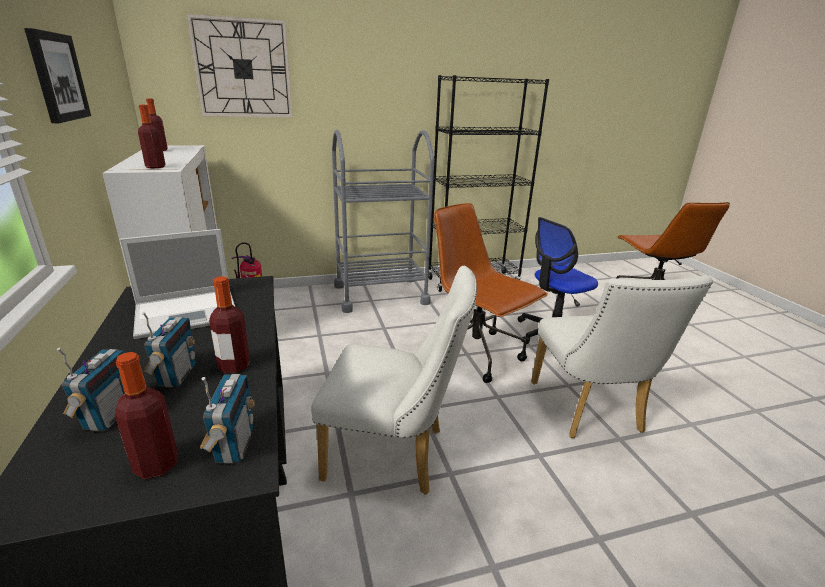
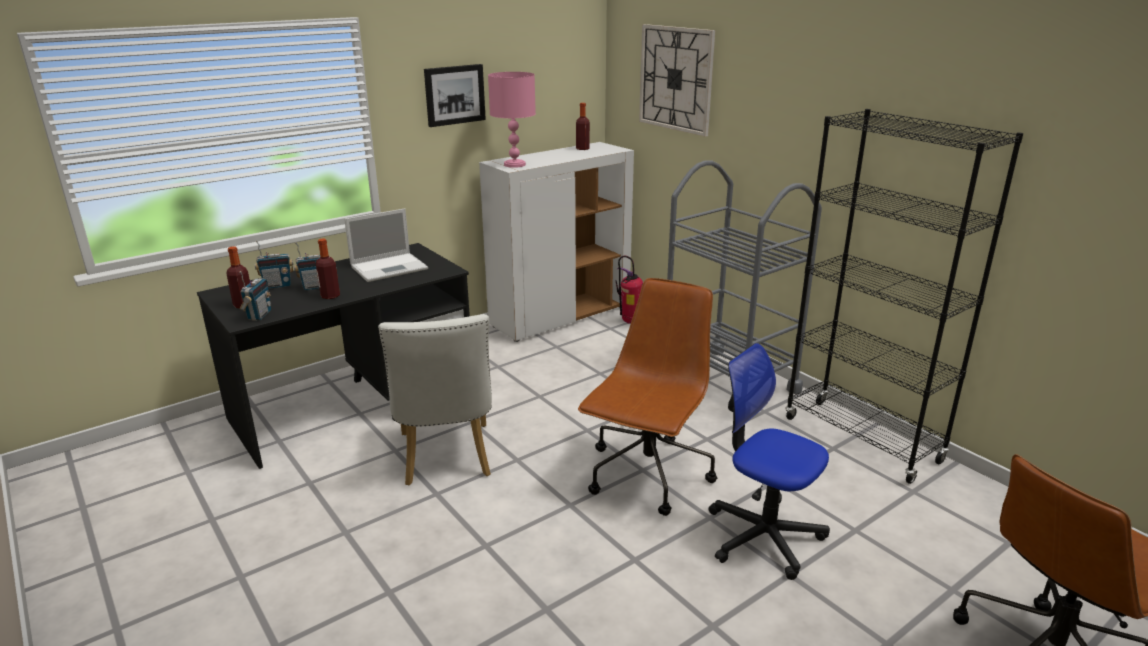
camera: 70 degrees right, 0 degrees up
laptop [119,229,236,339] -> laptop turned 75 degrees counterclockwise [344,208,428,282]
bottle [138,105,166,168] -> pink table lamp [488,72,536,168]
radio [200,374,255,464] -> radio turned 60 degrees counterclockwise [240,271,271,321]
white chair [531,276,713,438] -> none

